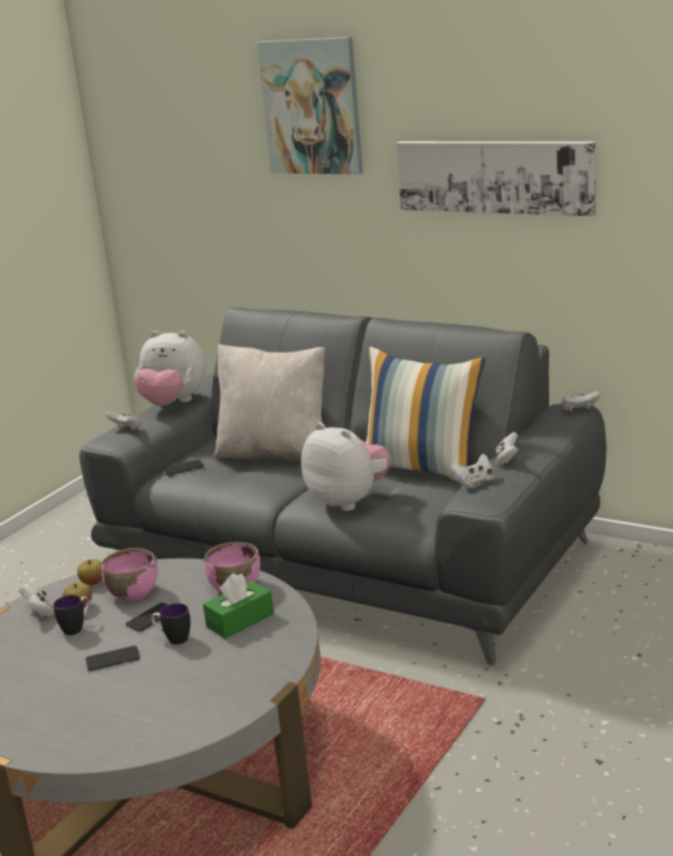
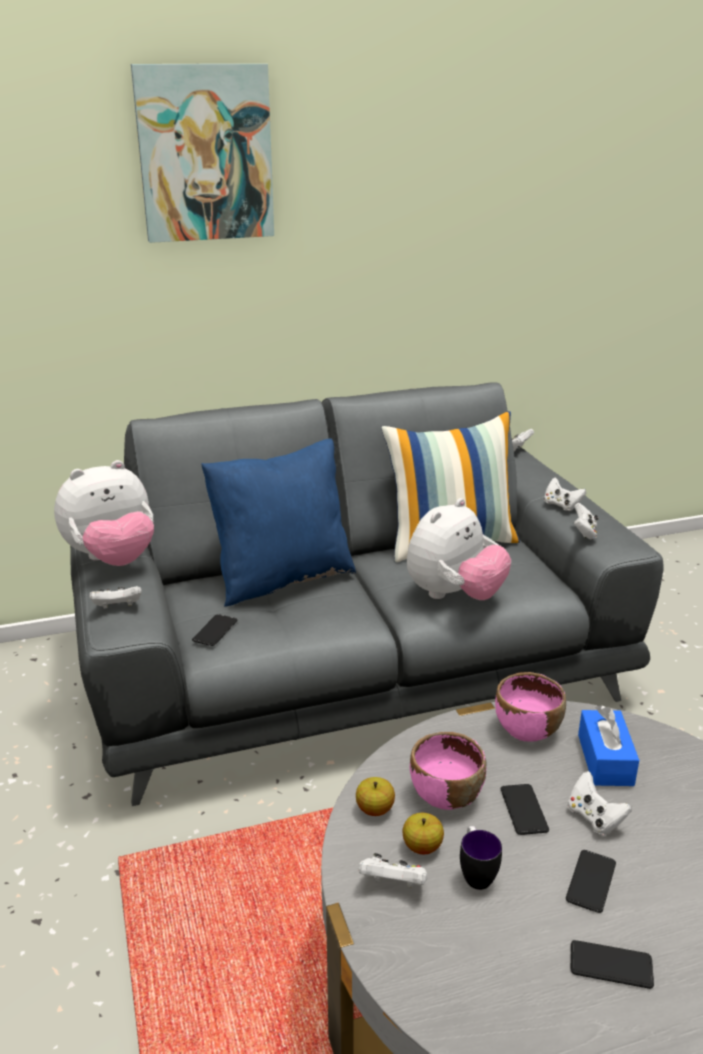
camera: 50 degrees left, 5 degrees up
mug [151,603,190,645] -> white game controller [568,771,632,835]
green tissue box [203,573,274,639] -> blue tissue box [578,705,639,786]
beige pillow [214,344,325,461] -> blue pillow [201,439,356,607]
plush toy [301,422,391,511] -> plush toy turned 135 degrees clockwise [407,498,511,600]
picture [396,141,596,216] -> none
none -> phone [571,940,654,989]

